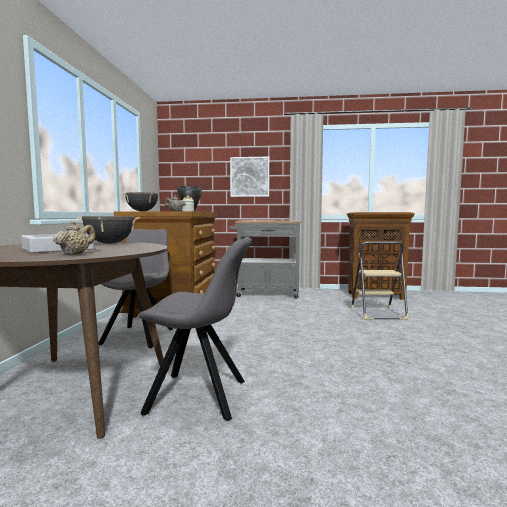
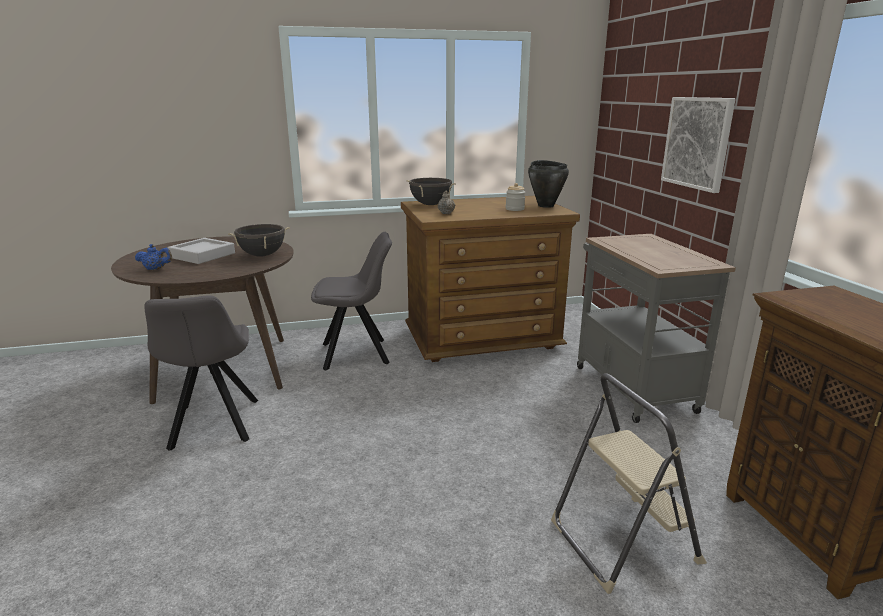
camera: 70 degrees right, 15 degrees up
beige teapot [53,221,96,255] -> blue teapot [135,244,172,270]

